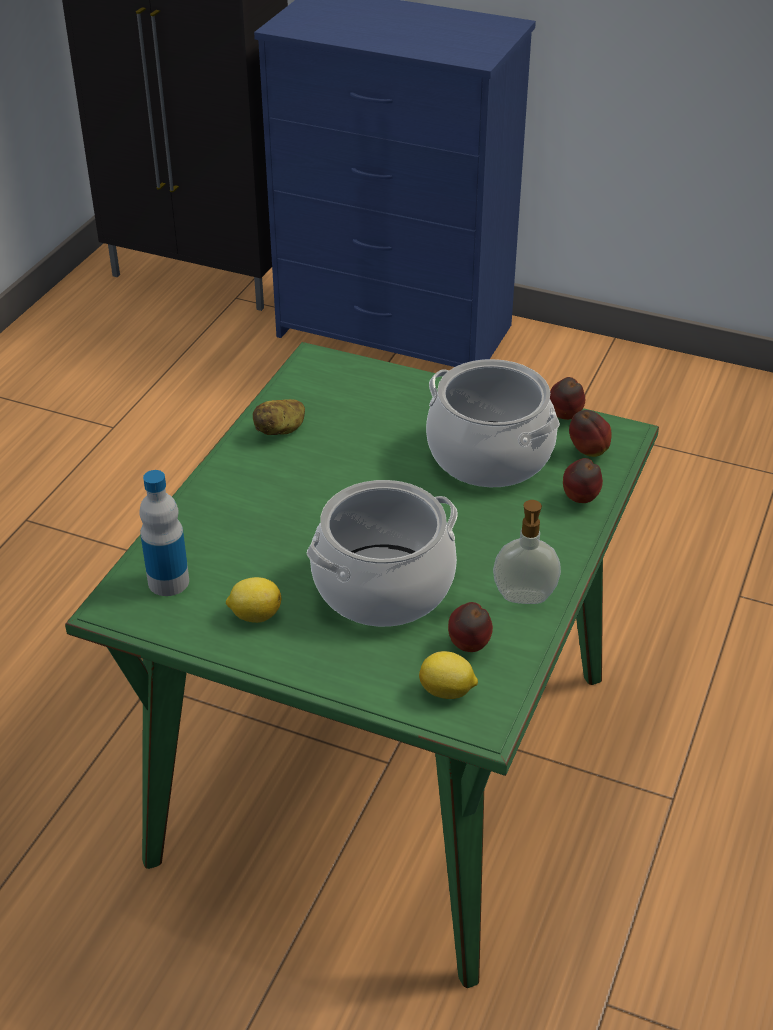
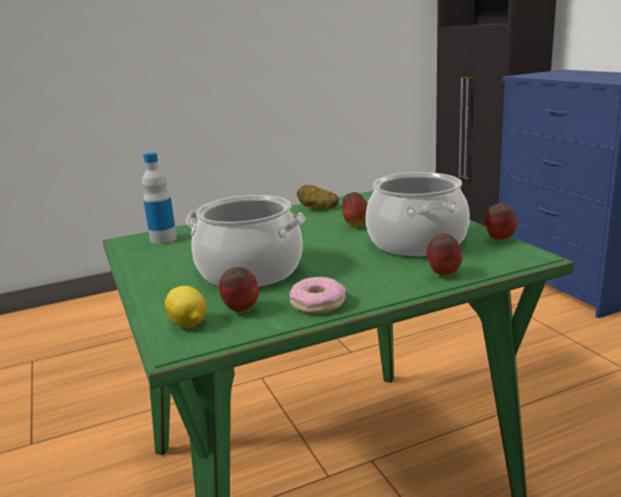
camera: 45 degrees right, 20 degrees down
lemon [226,577,281,623] -> none
soap dispenser [493,500,561,604] -> donut [289,277,346,314]
apple [569,410,611,457] -> apple moved to [342,192,367,228]

